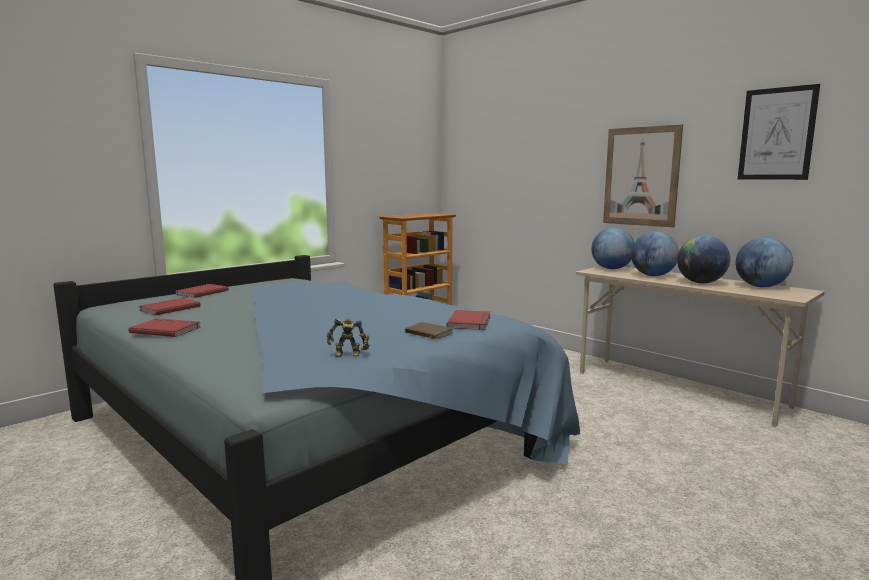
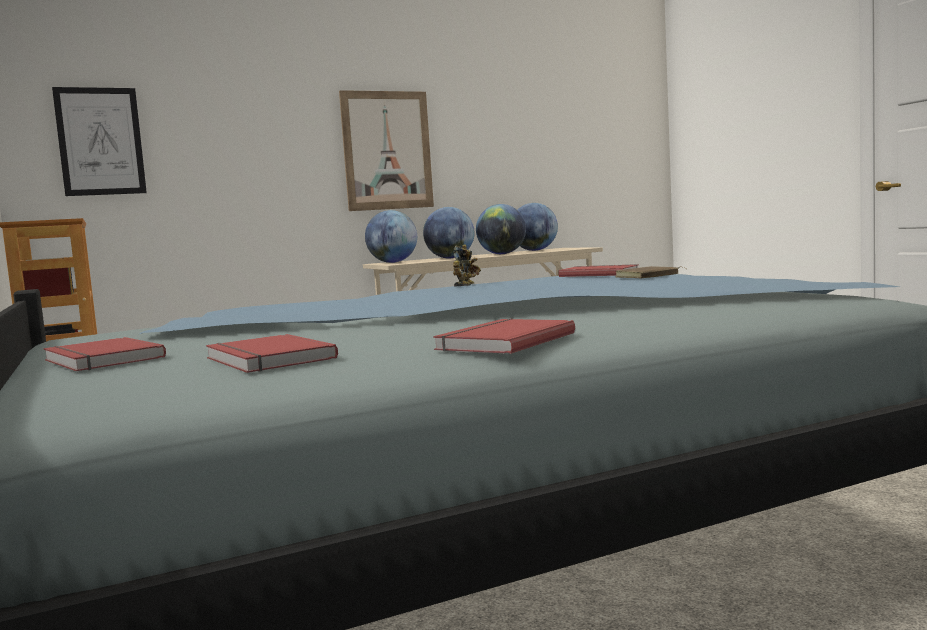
camera: 70 degrees left, 5 degrees down
toy robot [326,318,369,357] -> toy robot moved to [453,245,481,287]
picture [738,84,820,180] -> picture moved to [52,87,147,196]

